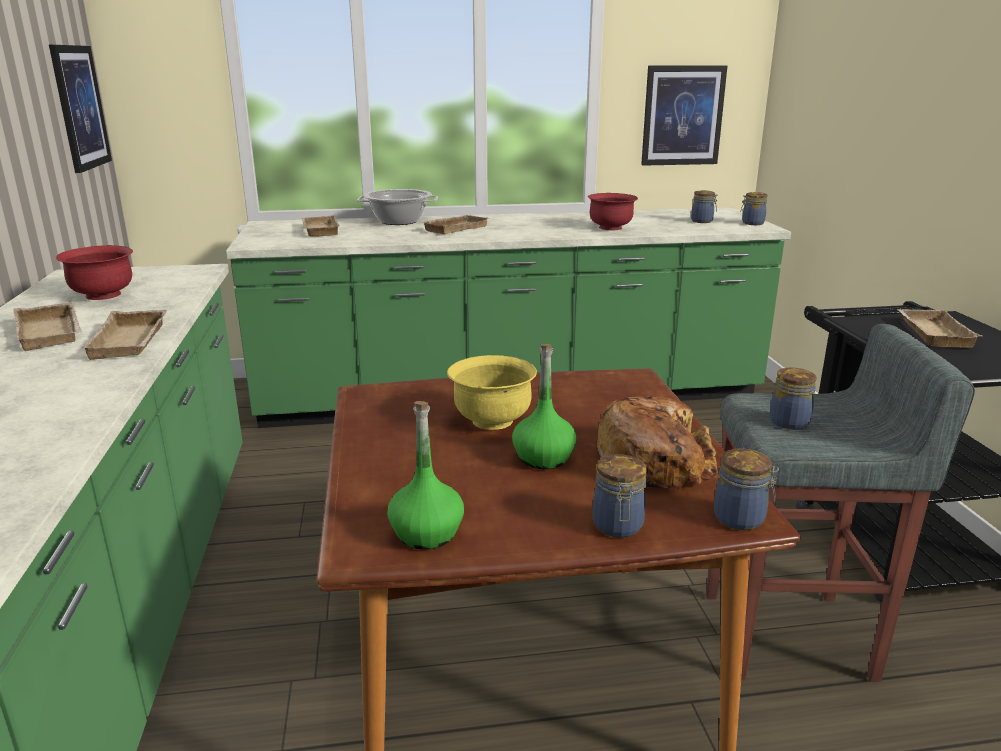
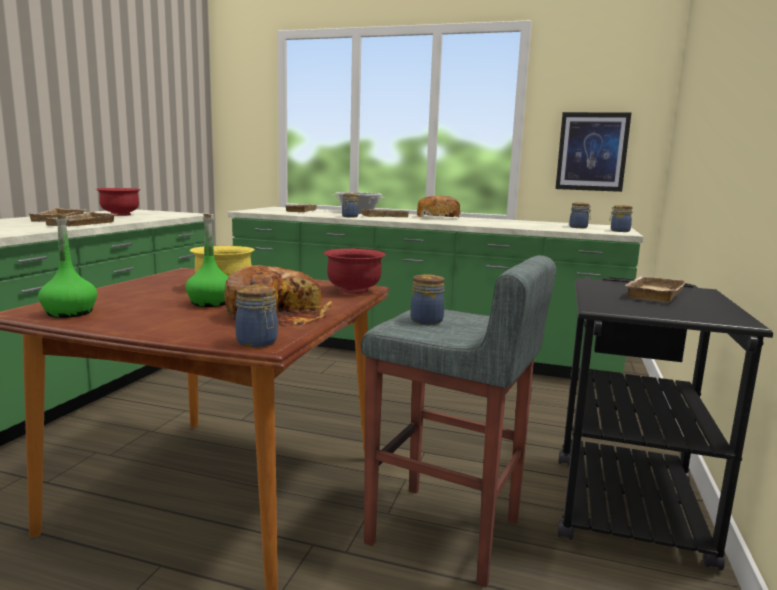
camera: 25 degrees right, 10 degrees down
picture [49,45,112,173] -> none
red bowl [588,193,638,230] -> red bowl moved to [324,248,386,294]
jar [593,454,646,538] -> jar moved to [342,193,359,218]
none -> bread [417,196,460,218]

